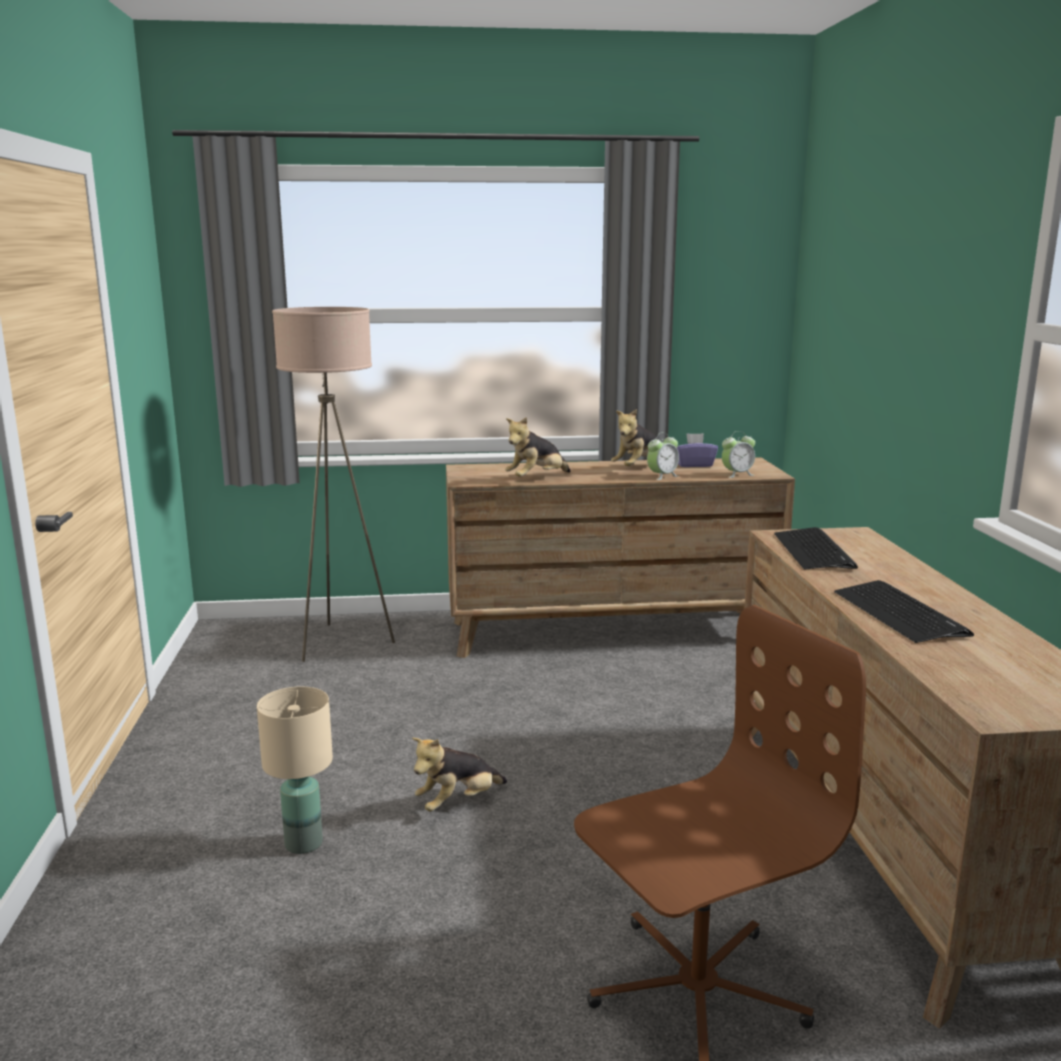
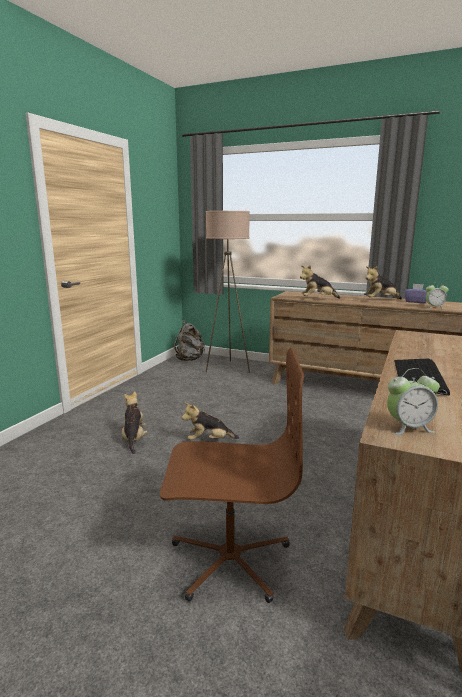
camera: 30 degrees right, 0 degrees up
beige table lamp [257,687,333,854] -> plush toy [122,391,148,454]
alarm clock [647,432,679,480] -> alarm clock moved to [387,368,439,435]
keyboard [774,527,858,570] -> none
none -> grey backpack [174,320,205,361]

